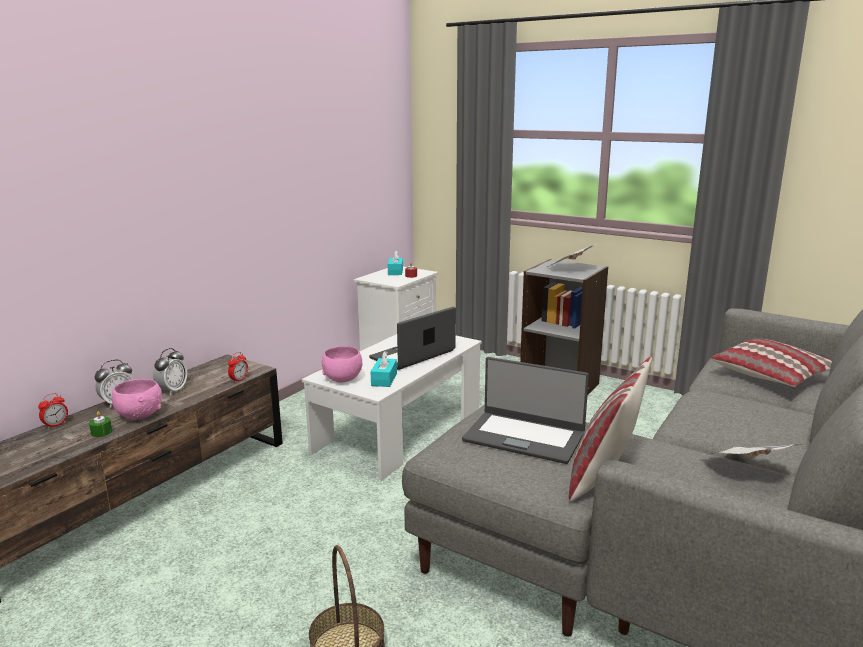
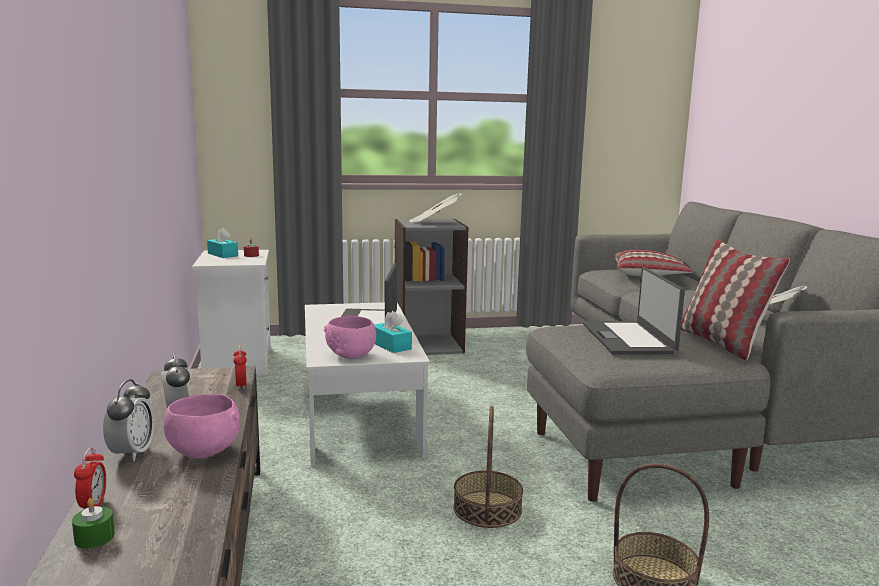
camera: 45 degrees left, 5 degrees down
green candle [89,412,112,437] -> green candle moved to [72,498,115,549]
laptop [462,357,589,464] -> laptop turned 105 degrees clockwise [583,267,685,355]
none -> basket [453,406,523,528]

